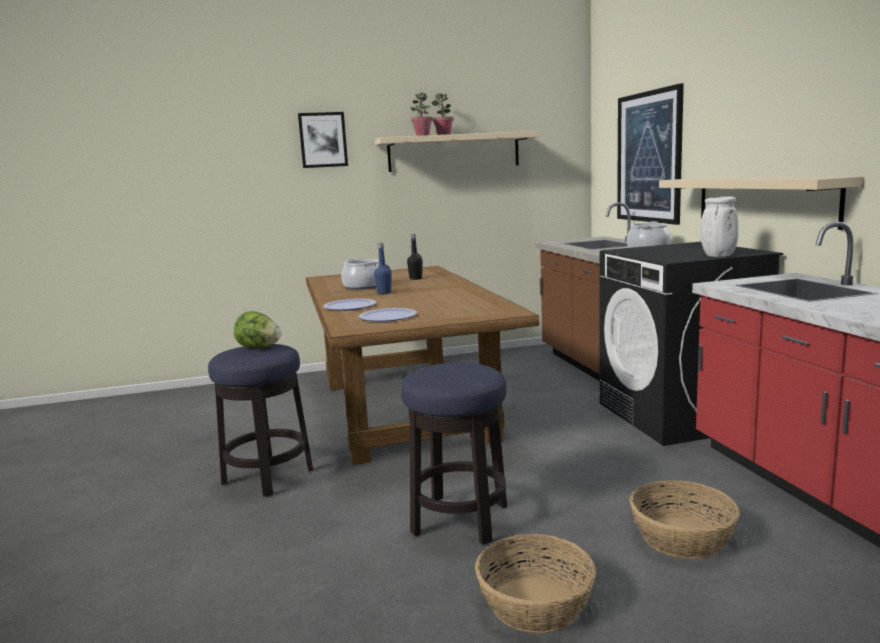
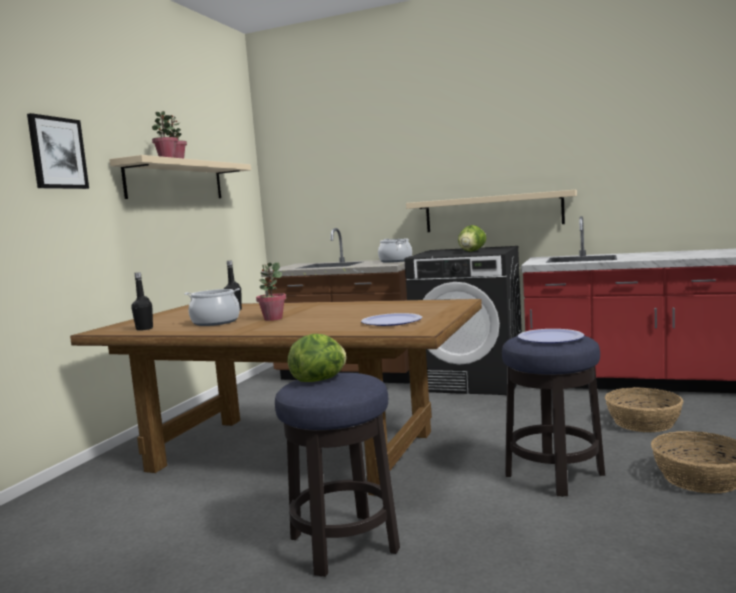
camera: 55 degrees left, 5 degrees down
plate [323,299,376,311] -> plate moved to [518,329,584,343]
blue bottle [374,243,392,294] -> potted plant [256,263,286,321]
picture [617,83,684,225] -> none
white vase [701,196,738,257] -> none
none -> black bottle [131,272,153,331]
none -> lettuce [458,225,486,252]

